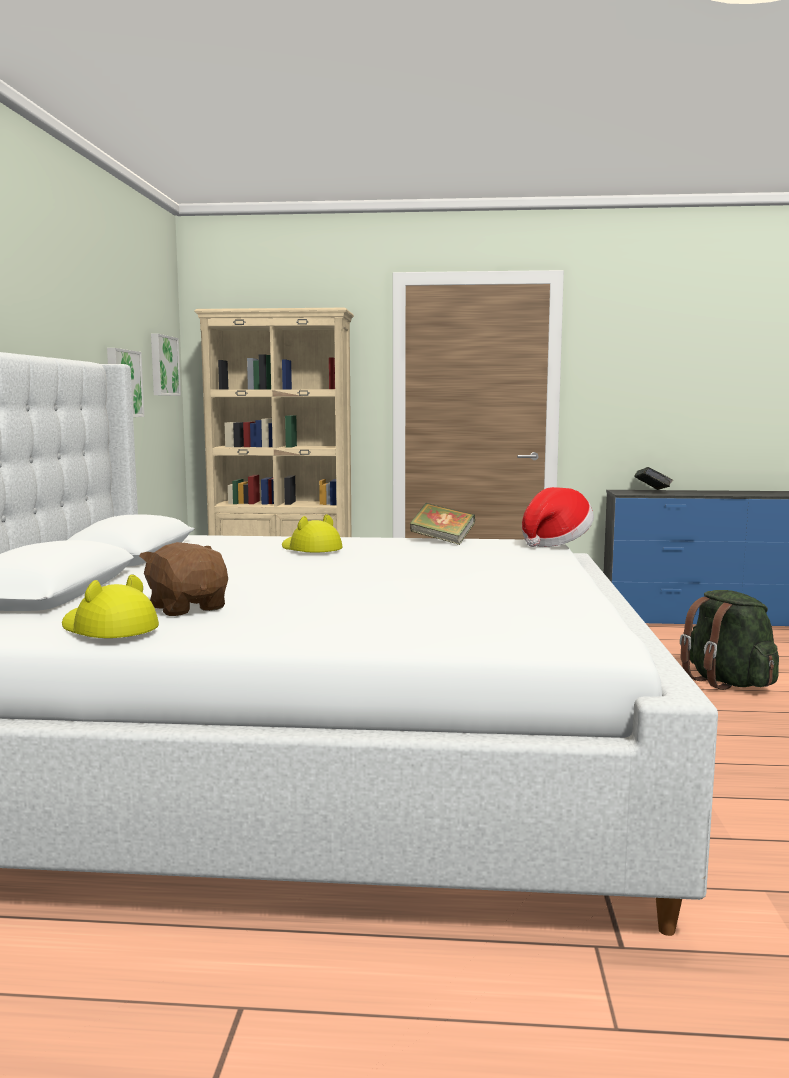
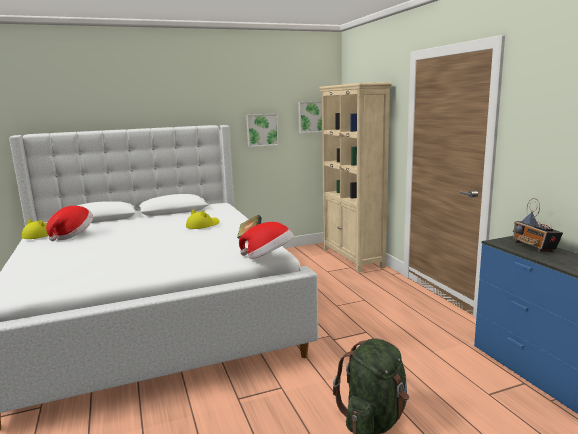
camera: 65 degrees right, 5 degrees up
brown plush toy [139,542,228,616] -> hat [46,206,93,241]
book [635,467,673,490] -> radio [513,198,563,252]

